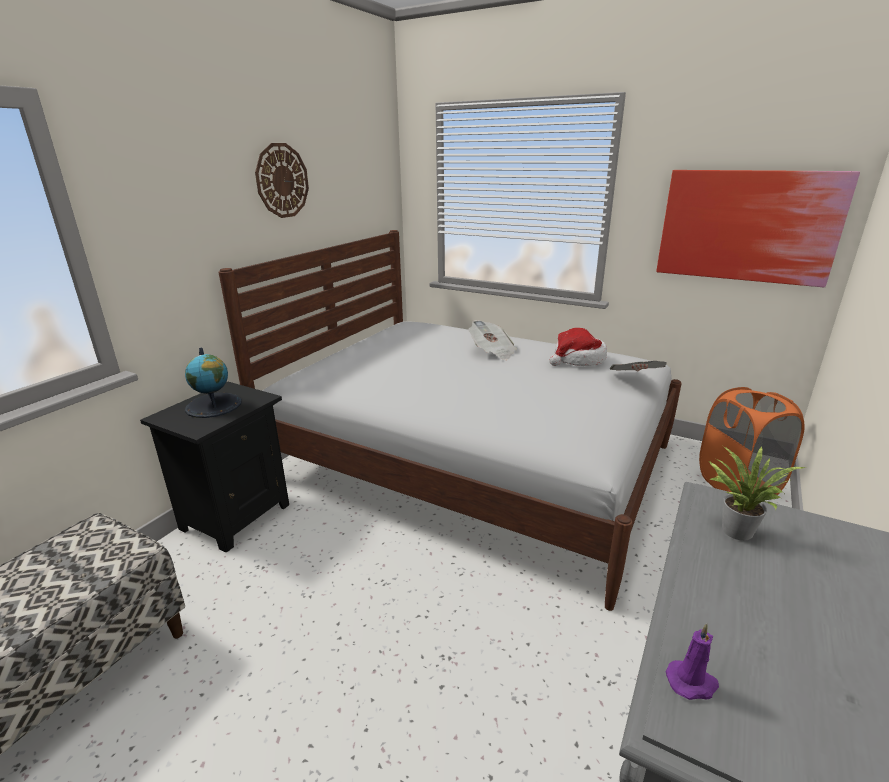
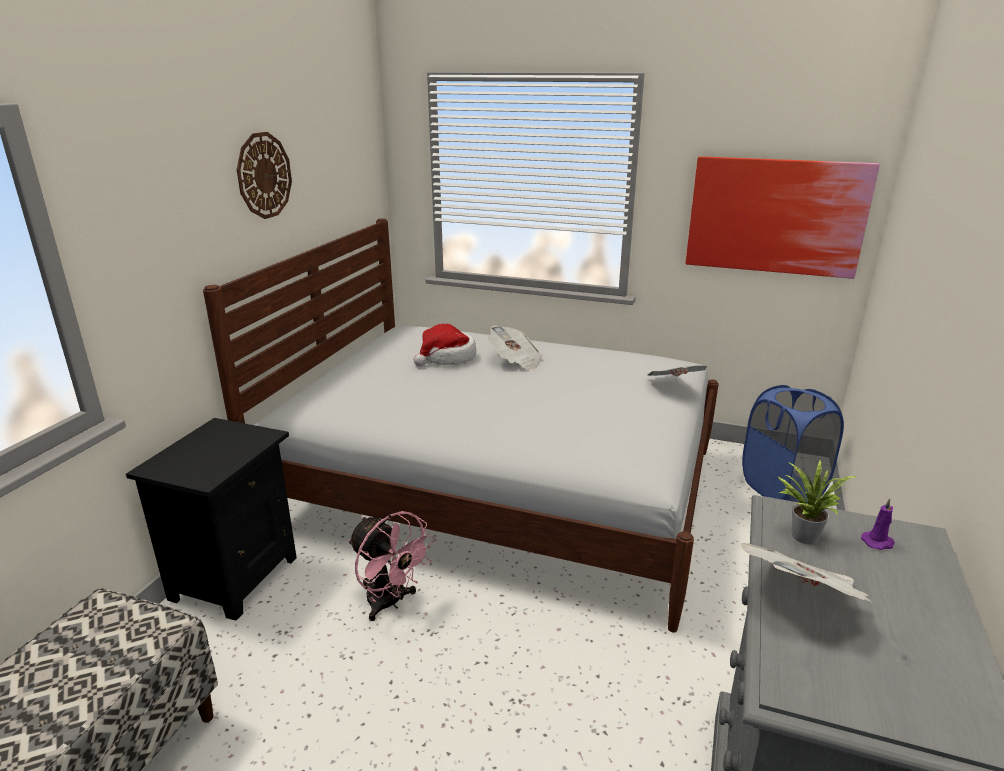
camera: 10 degrees left, 0 degrees up
globe [185,348,242,418] -> none
hat [549,328,607,366] -> hat moved to [414,324,476,366]
purple candle [666,624,719,700] -> purple candle moved to [861,499,895,550]
orange laundry basket [699,387,805,495] -> blue laundry basket [742,385,844,503]
none -> pink fan [348,511,435,621]
none -> newspaper [741,543,873,603]

